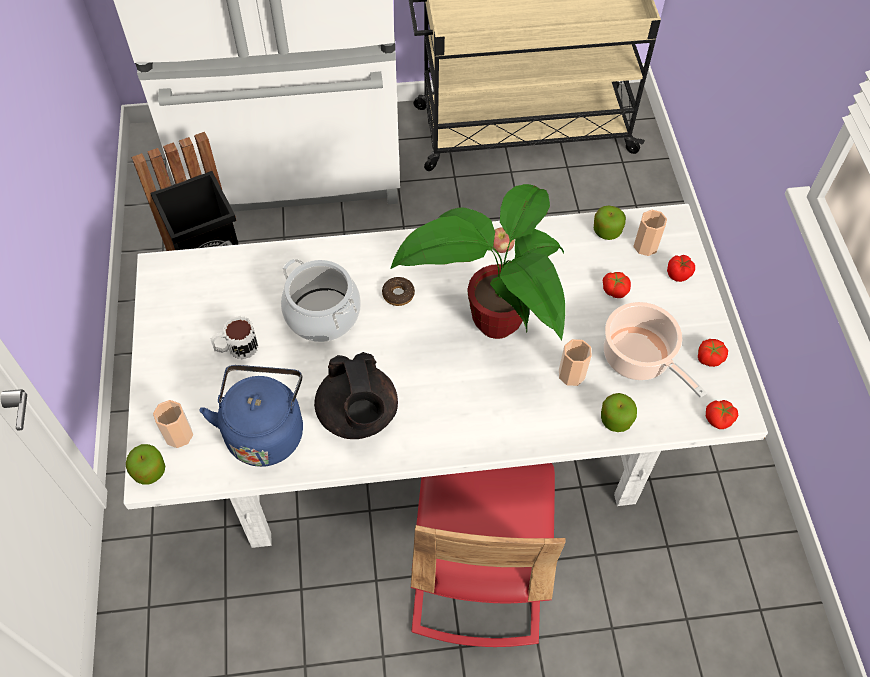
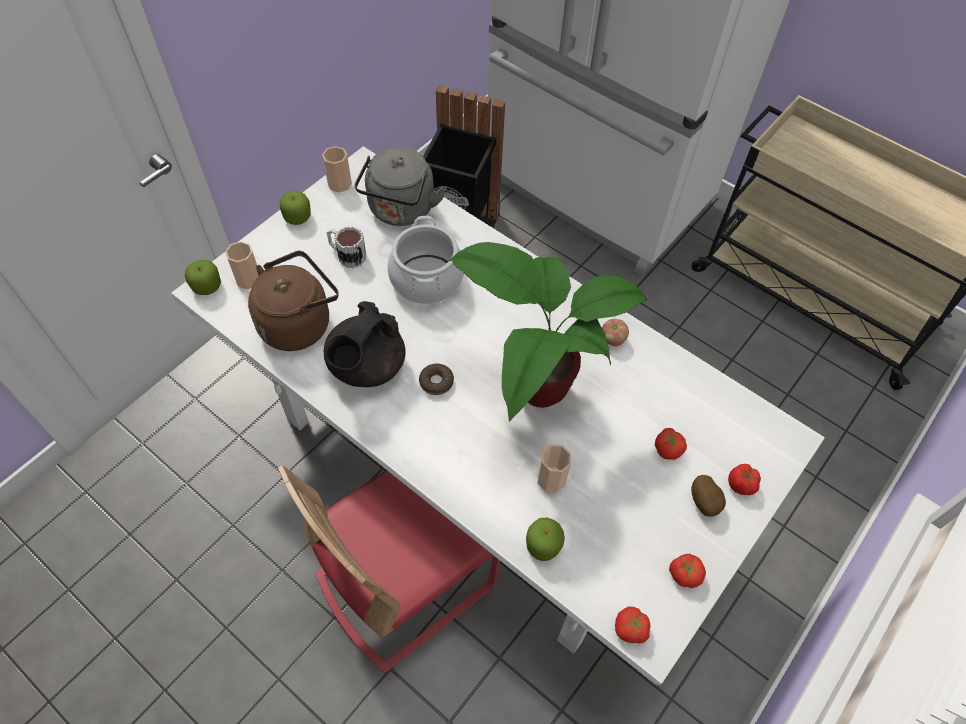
camera: 45 degrees right, 0 degrees up
blue kettle [200,365,303,467] -> brown kettle [248,251,339,351]
donut [382,277,415,306] -> donut moved to [419,363,454,395]
apple [594,206,626,240] -> apple moved to [280,191,311,225]
cooking pot [604,302,706,398] -> none
cup [633,210,667,256] -> cup moved to [322,146,352,193]
none -> grey kettle [354,147,446,226]
none -> potato [691,475,726,517]

